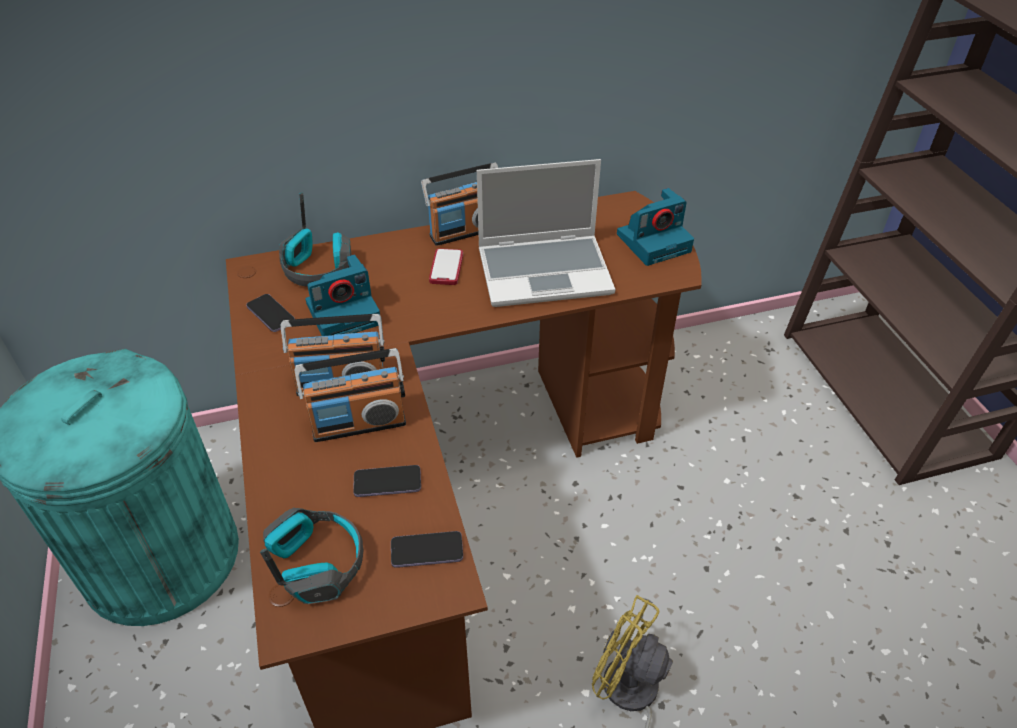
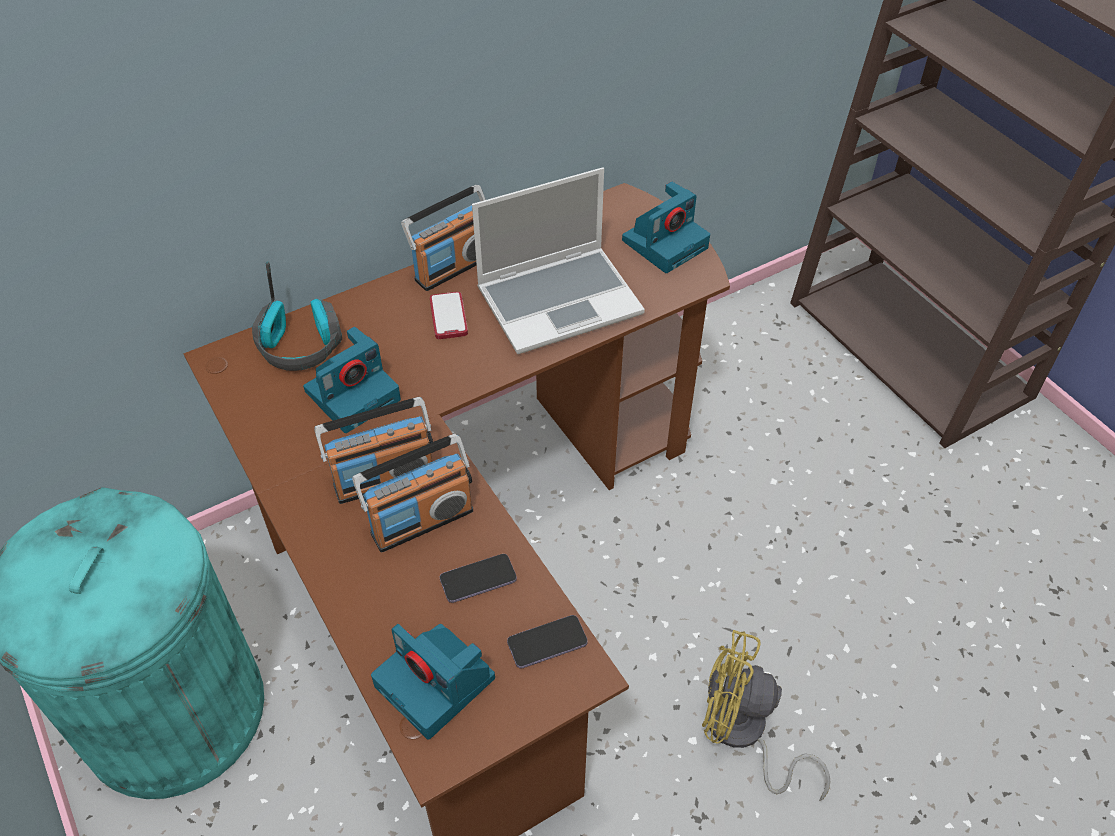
camera: 15 degrees left, 5 degrees up
phone [246,294,295,332] -> none
headphones [260,508,363,604] -> camera [371,624,495,740]

